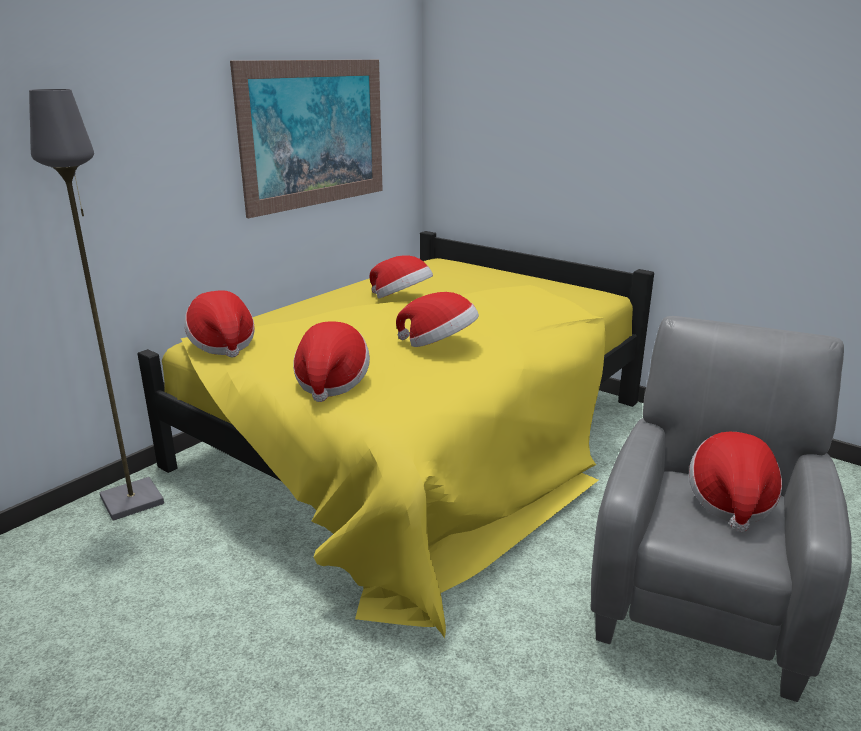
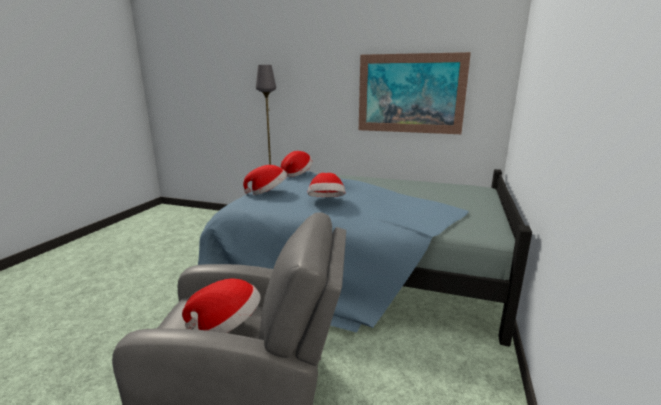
camera: 70 degrees right, 5 degrees down
yellow bed [138,231,654,639] -> blue bed [198,169,532,347]
hat [370,255,433,299] -> none

